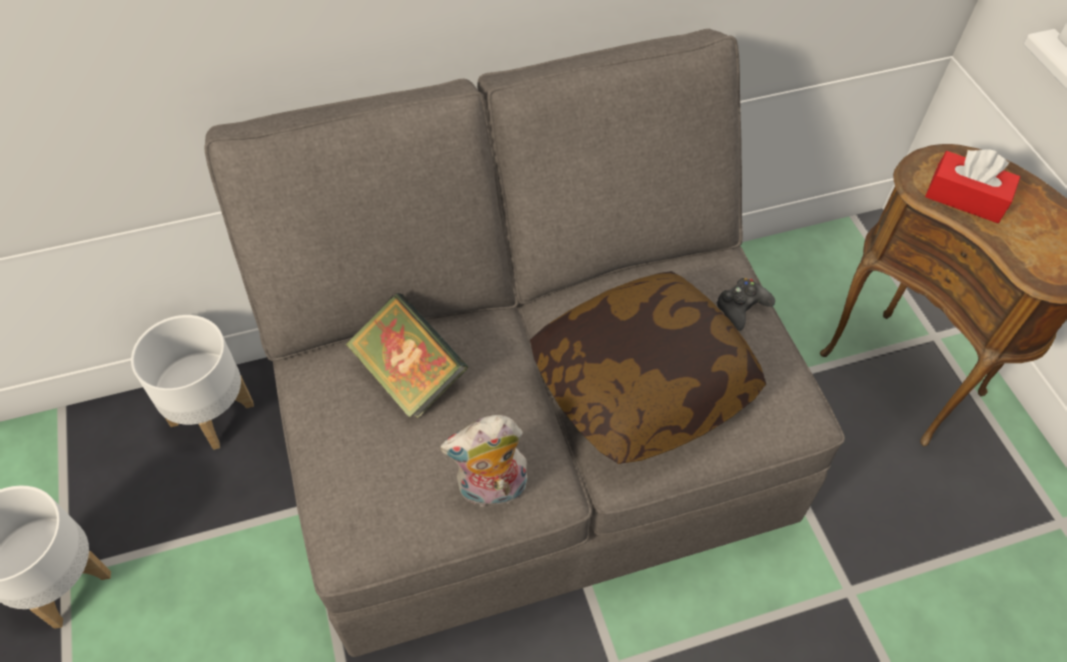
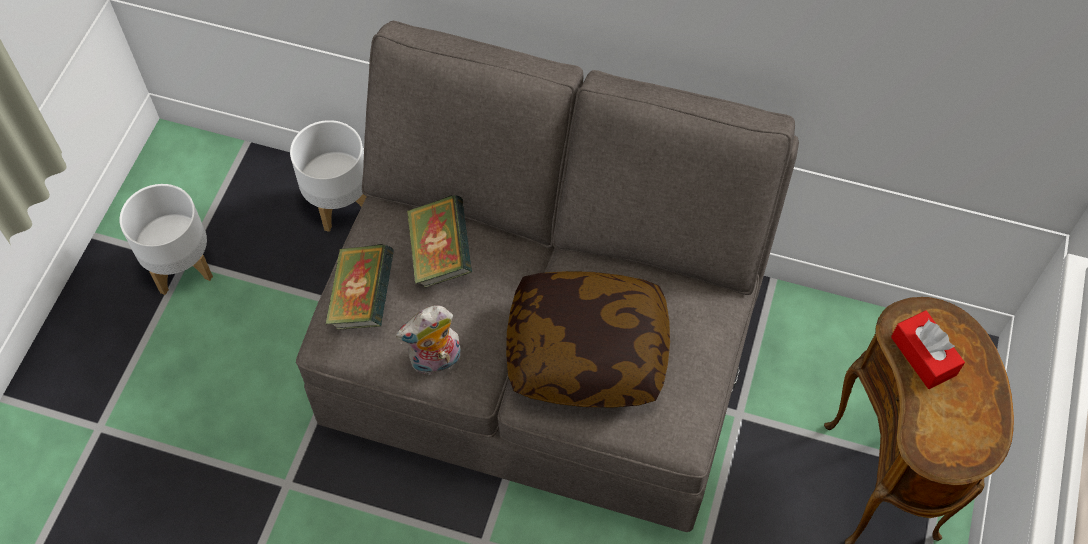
camera: 35 degrees right, 5 degrees up
plush toy [440,415,527,508] -> plush toy turned 45 degrees counterclockwise [396,305,461,375]
black game controller [716,278,775,331] -> none
none -> book [326,244,394,330]

